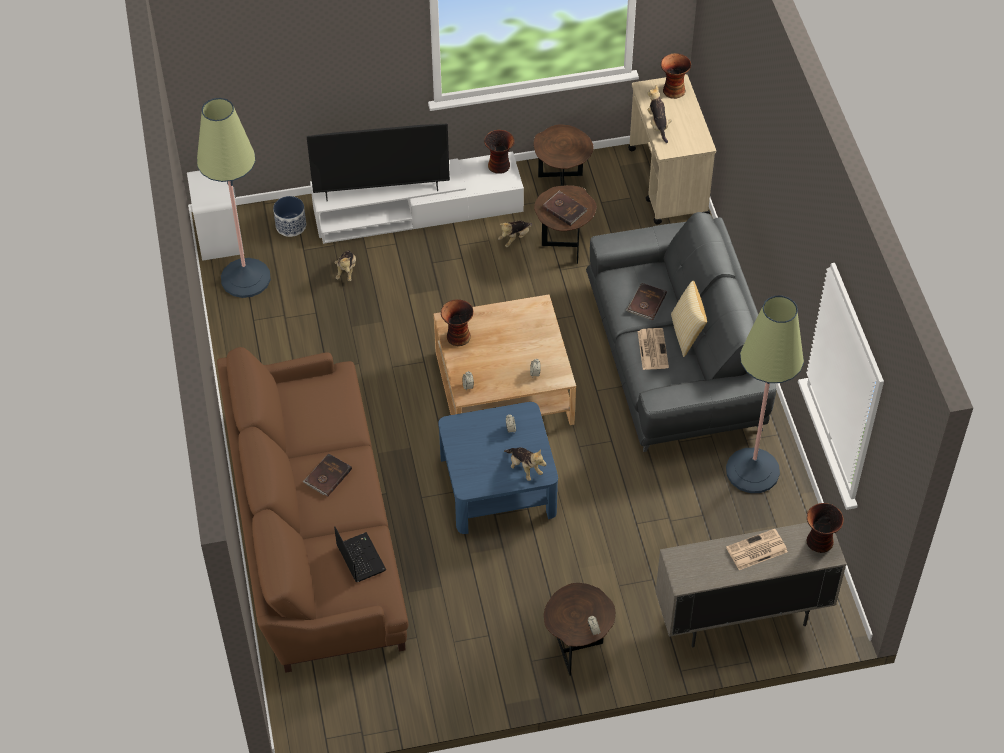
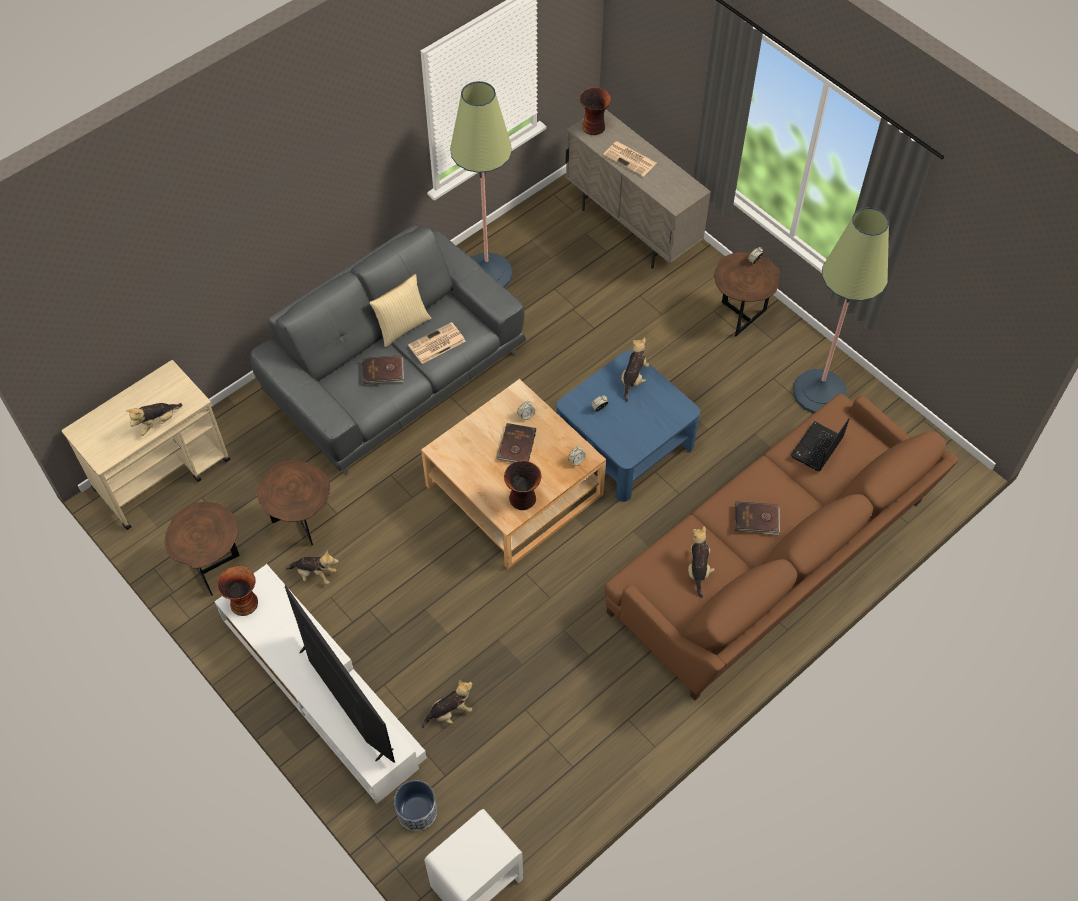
camera: 120 degrees left, 5 degrees up
floor lamp [197,98,271,298] -> floor lamp moved to [793,207,889,413]
brown book [543,191,587,226] -> brown book moved to [496,423,536,463]
vase [661,53,691,99] -> none
none -> plush toy [688,526,715,598]

